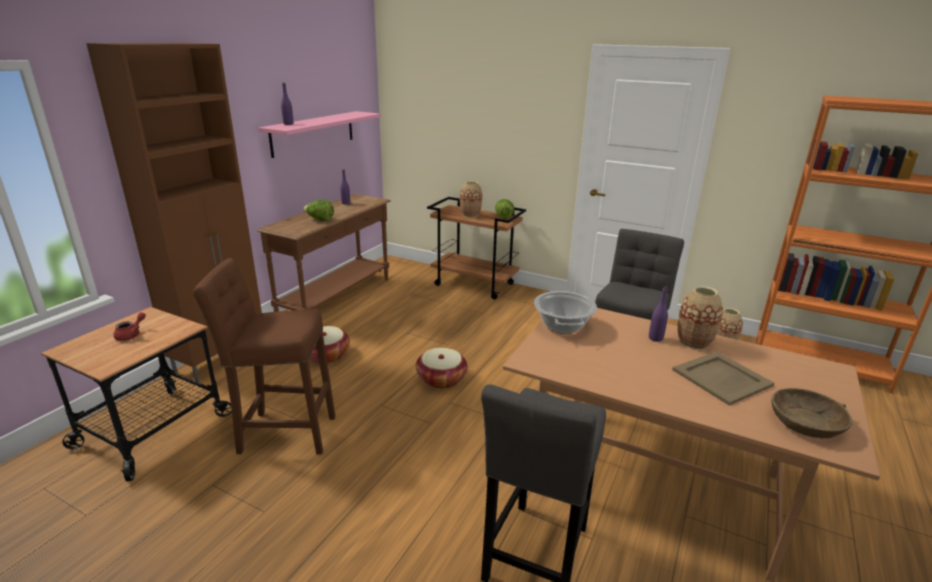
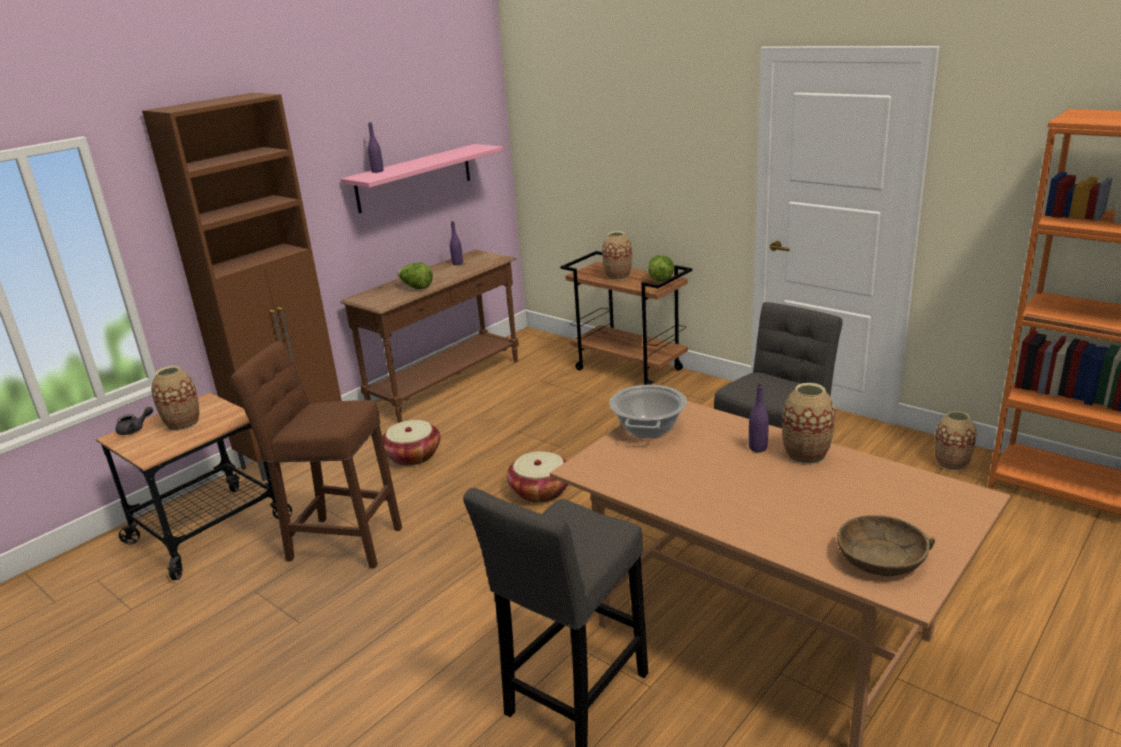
camera: 15 degrees right, 0 degrees up
red teapot [113,312,146,341] -> vase [151,366,199,431]
beige tray [672,351,774,405] -> none
none -> grey teapot [116,407,153,435]

